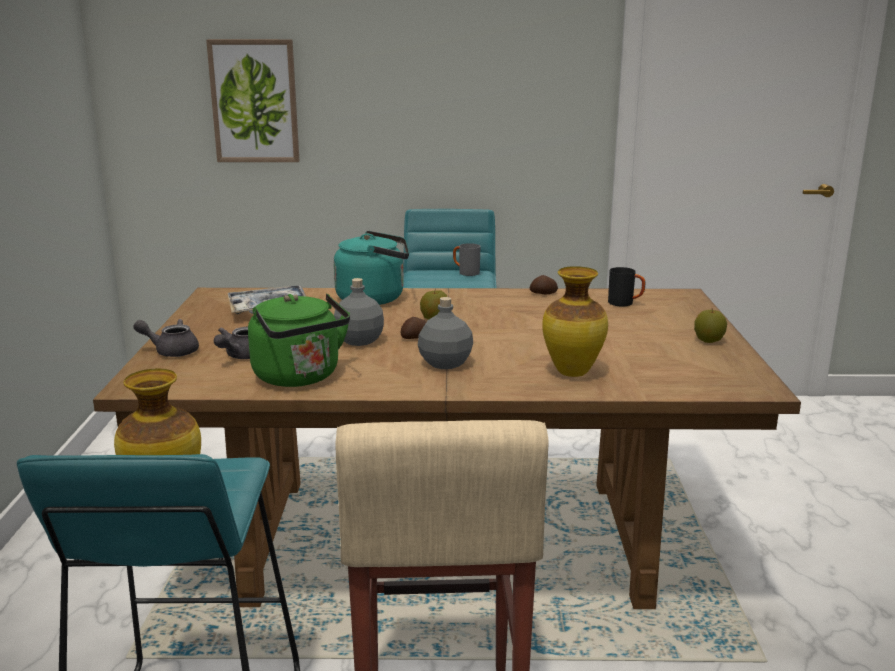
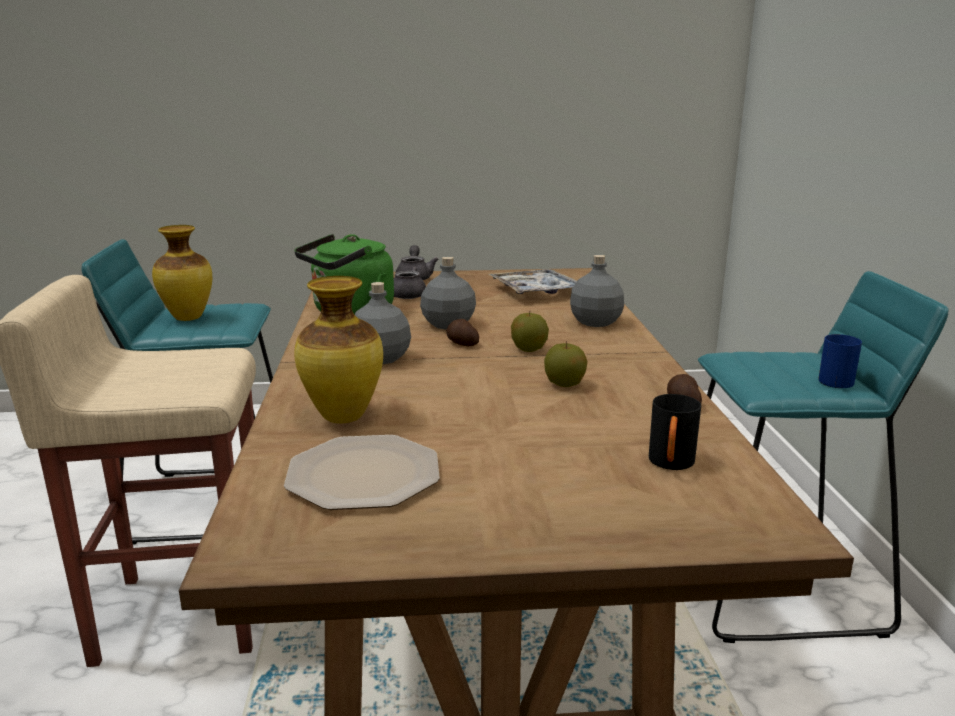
camera: 85 degrees right, 0 degrees up
picture [206,39,299,162] -> none
turquoise kettle [334,231,409,305] -> grey bottle [570,255,624,327]
grey mug [453,243,481,276] -> blue mug [819,334,862,388]
apple [694,308,727,343] -> apple moved to [544,341,588,387]
none -> plate [284,435,440,510]

